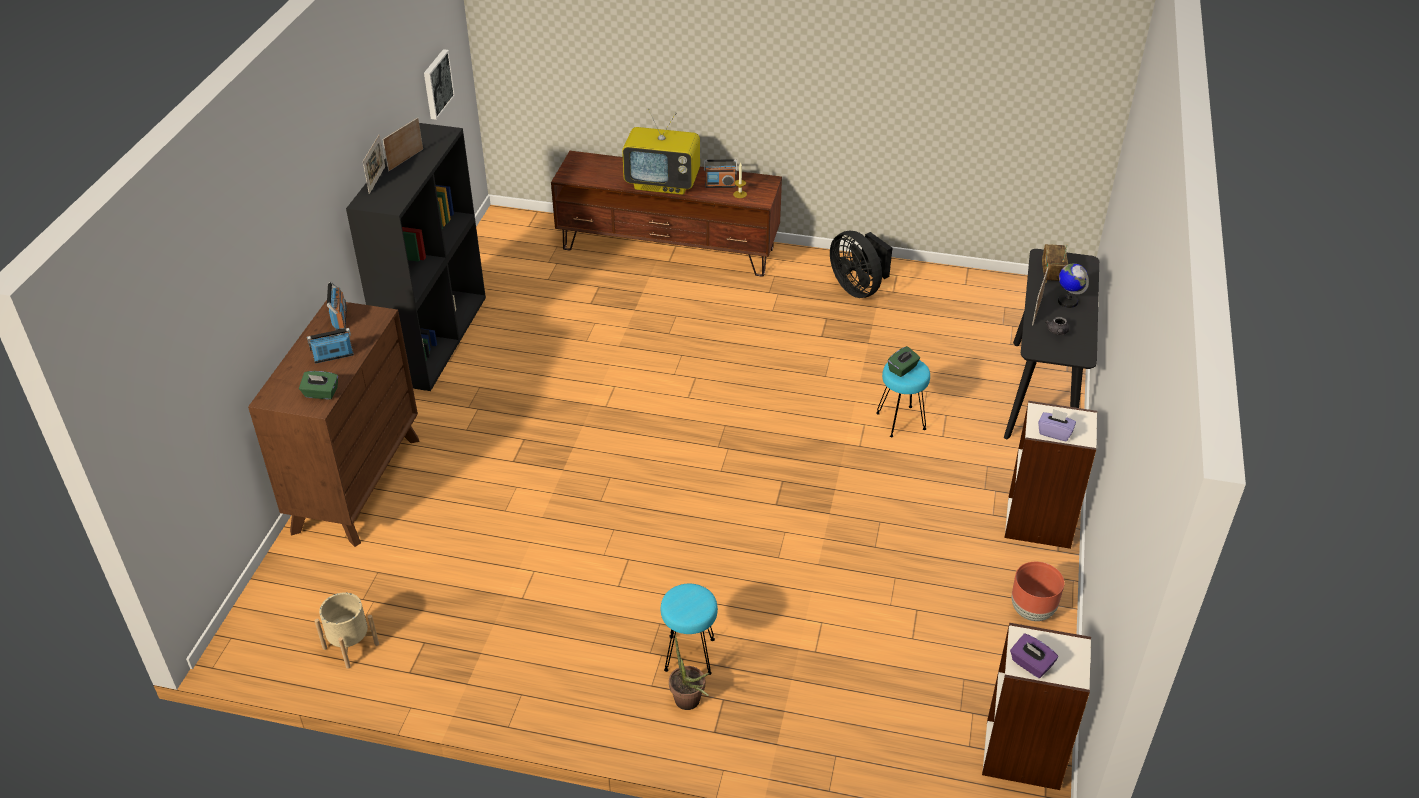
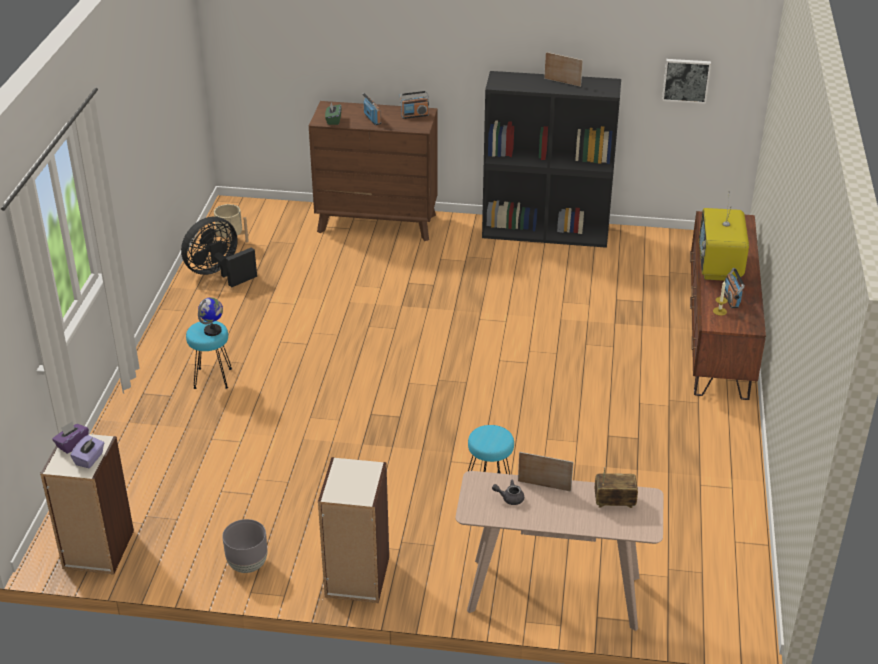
camera: 85 degrees right, 5 degrees down
picture frame [363,135,385,194] -> none
potted plant [669,635,709,710] -> none
black fan [830,231,892,298] -> black fan moved to [181,217,257,288]
green tissue box [888,346,920,377] -> none
black console table [1004,249,1099,439] -> beige console table [456,471,663,631]
brown planter [1012,562,1064,621] -> grey planter [222,519,267,573]
purple tissue box [1038,409,1076,441] -> purple tissue box moved to [70,435,104,468]
globe [1058,263,1089,308] -> globe moved to [198,297,223,336]

